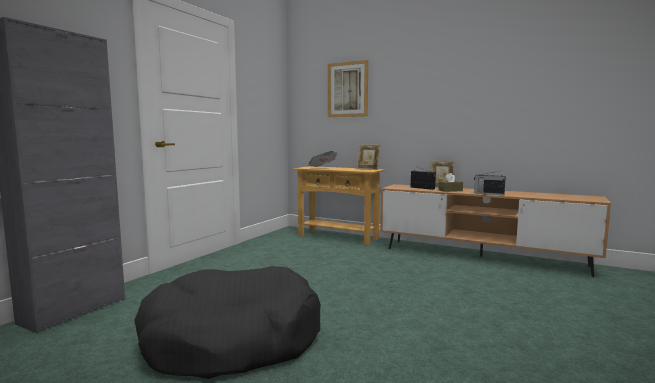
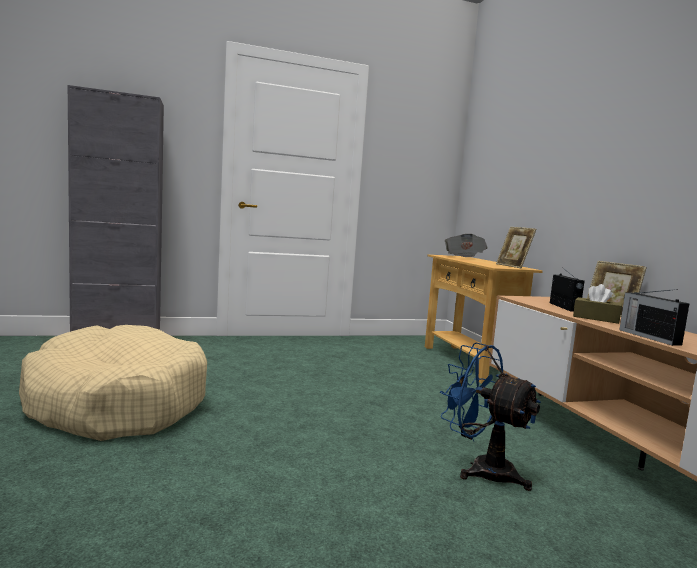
camera: 45 degrees right, 0 degrees up
black dog bed [134,266,321,379] -> beige dog bed [19,325,207,441]
picture [328,60,368,117] -> none
none -> blue fan [440,343,541,491]

